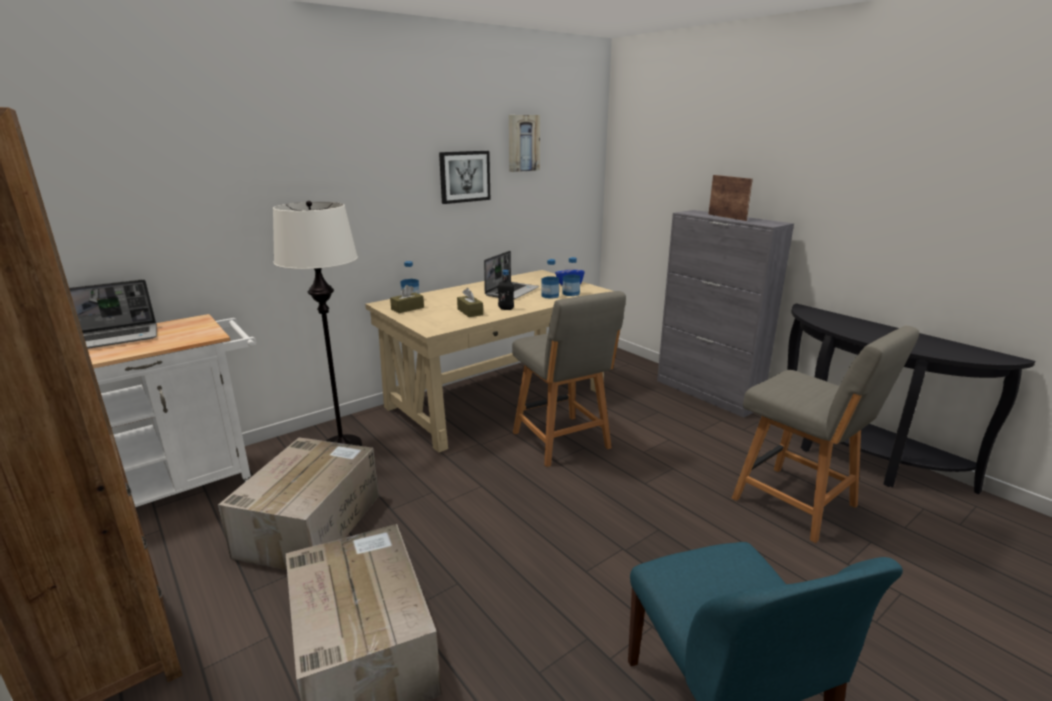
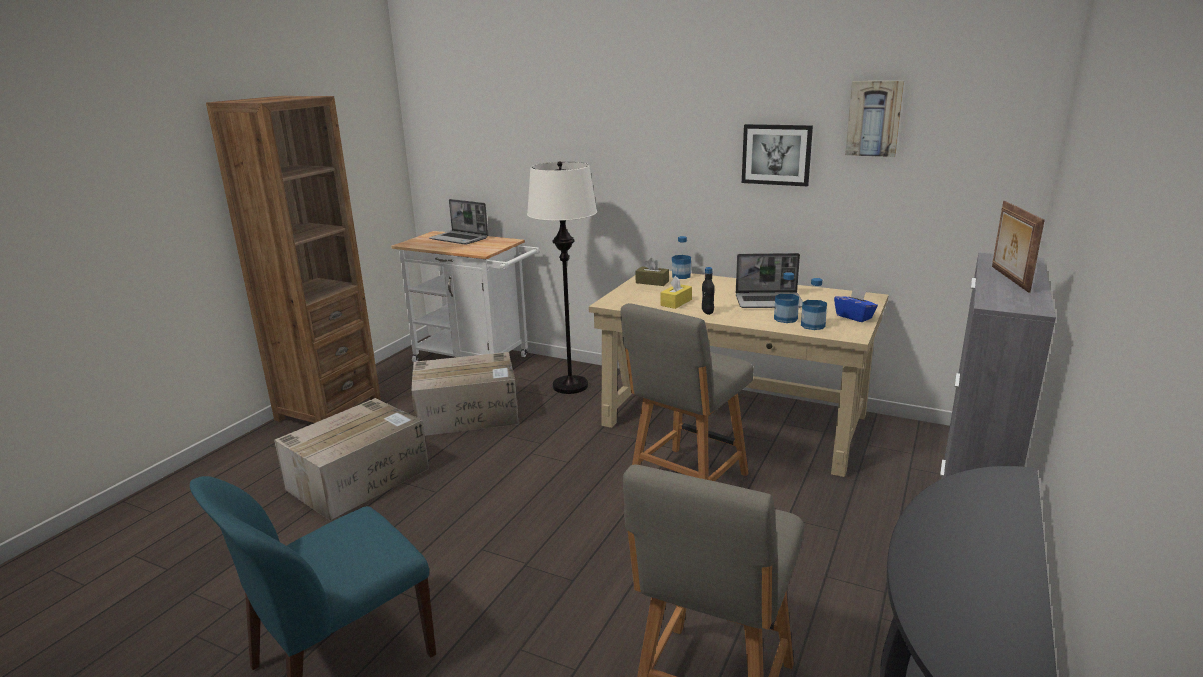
camera: 65 degrees right, 0 degrees up
brown tissue box [457,288,483,317] -> yellow tissue box [661,276,692,309]
picture frame [709,175,753,221] -> picture frame turned 150 degrees clockwise [992,201,1045,293]

